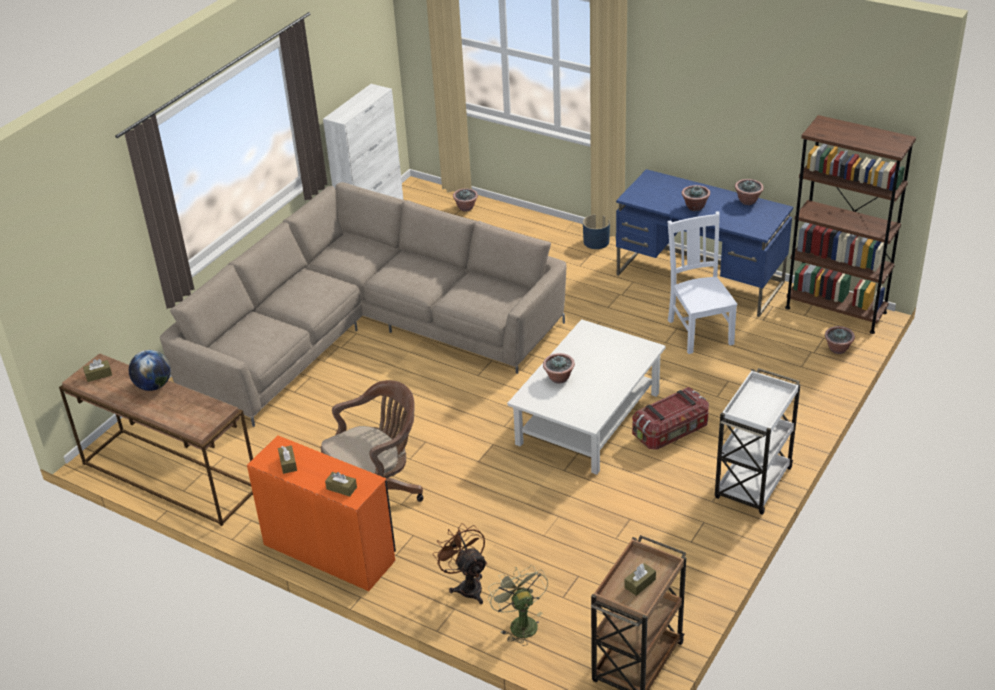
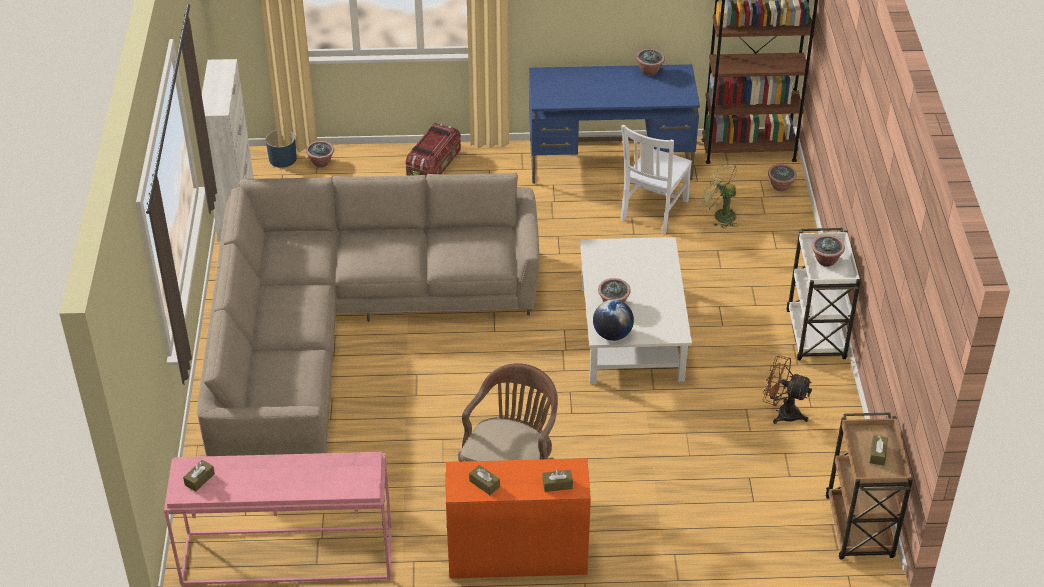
camera: 35 degrees left, 5 degrees up
brown console table [59,353,253,526] -> pink console table [164,452,392,586]
globe [129,350,171,391] -> globe moved to [593,300,634,341]
brown fan [433,523,487,604] -> brown fan moved to [763,356,812,424]
green fan [488,565,548,646] -> green fan moved to [701,162,738,228]
blue planter [583,214,610,249] -> blue planter moved to [266,130,297,168]
storage box [632,387,709,450] -> storage box moved to [406,122,461,176]
white chair [668,211,737,354] -> white chair turned 105 degrees counterclockwise [620,125,692,234]
potted plant [682,185,710,211] -> potted plant moved to [812,235,845,267]

